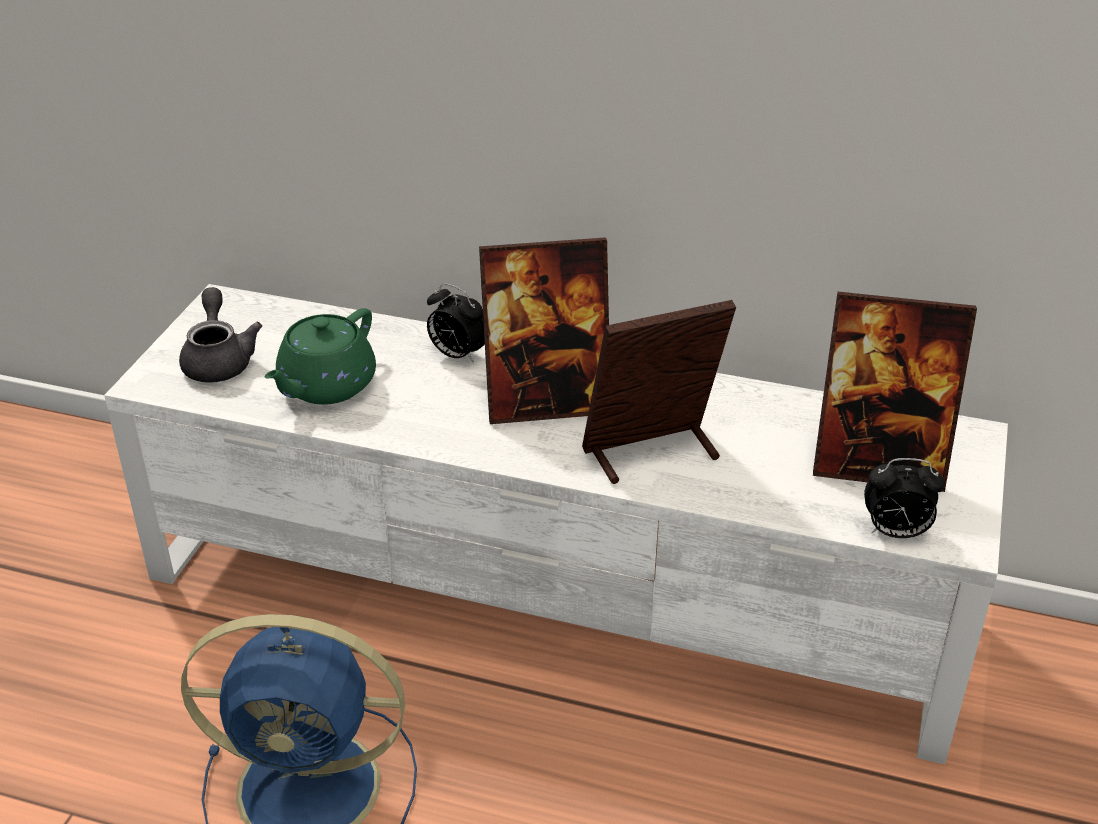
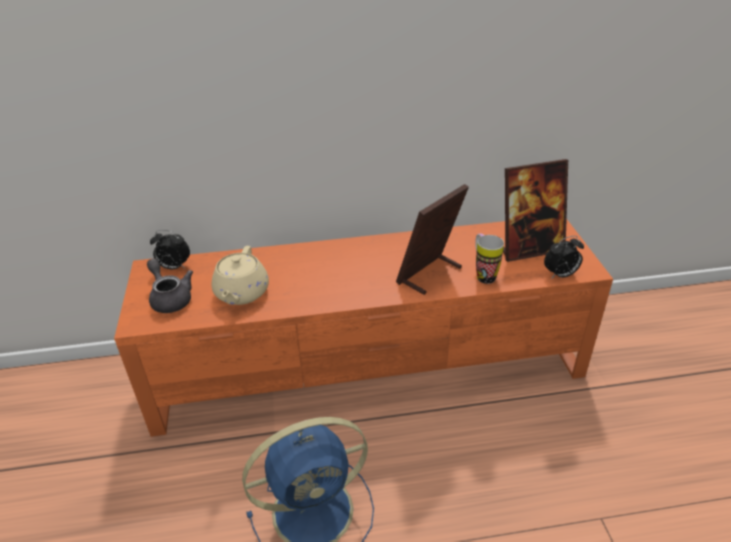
camera: 25 degrees left, 0 degrees up
white tv stand [104,284,1008,765] -> orange tv stand [114,220,613,437]
green teapot [264,308,376,405] -> beige teapot [211,246,269,305]
alarm clock [427,283,485,363] -> alarm clock moved to [150,230,190,269]
picture frame [479,238,609,424] -> none
none -> mug [475,233,504,284]

